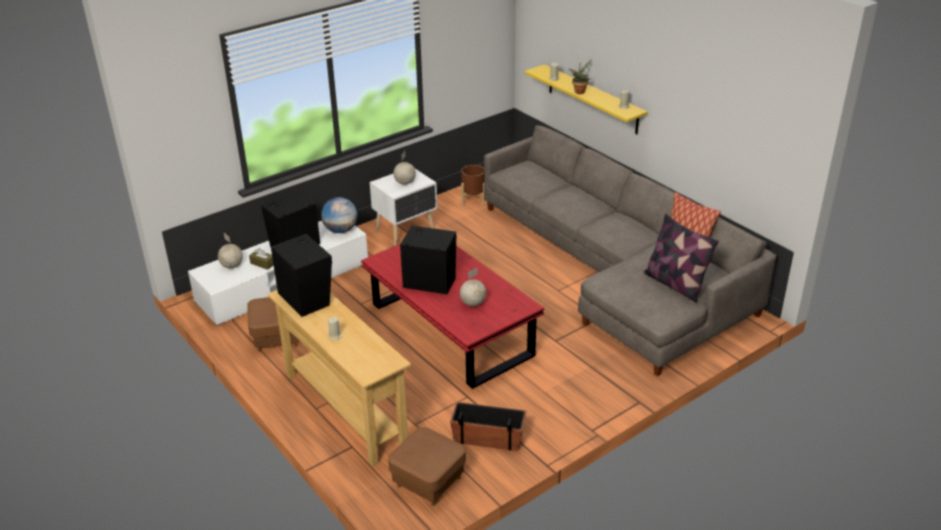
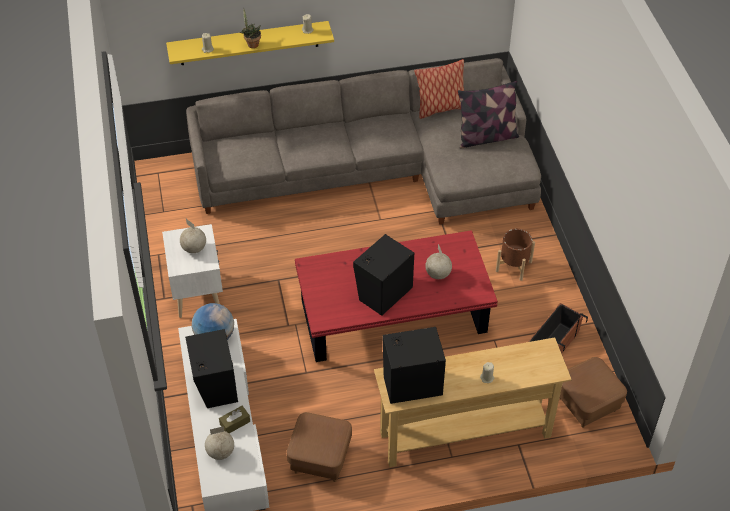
camera: 65 degrees left, 15 degrees up
brown planter [461,165,486,206] -> brown planter moved to [496,229,535,281]

